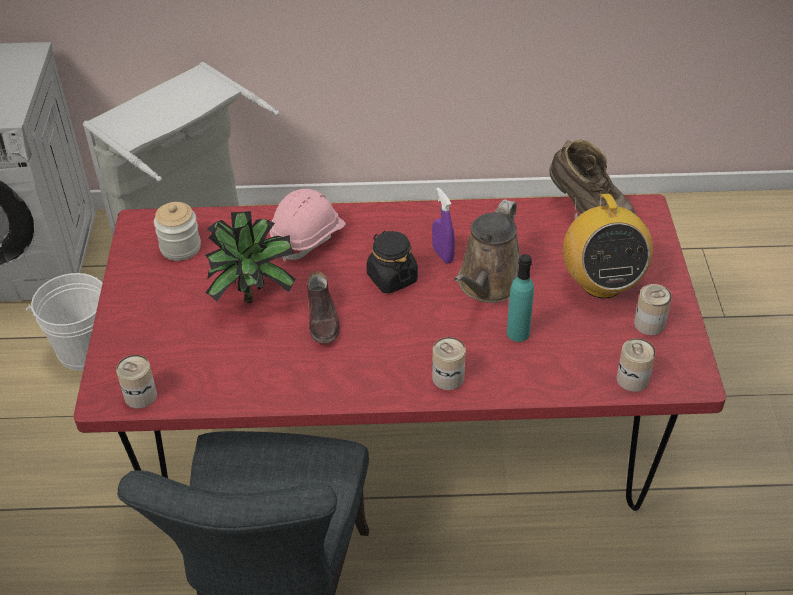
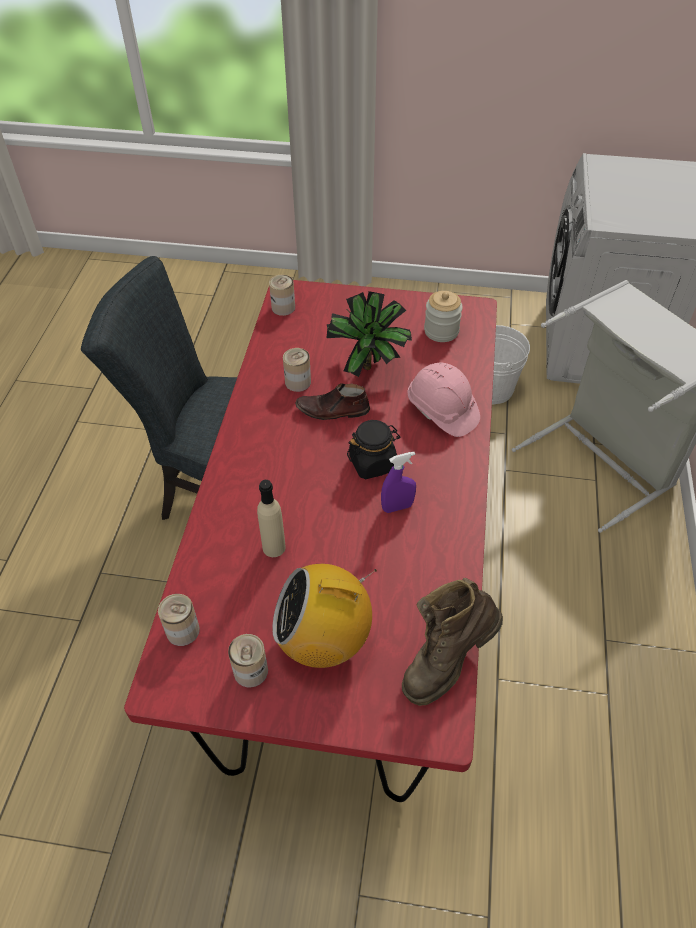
camera: 100 degrees right, 5 degrees up
can [432,337,466,390] -> can moved to [283,348,311,392]
brown watering can [454,199,520,303] -> none
turquoise bottle [507,254,534,342] -> beige bottle [257,480,286,557]

